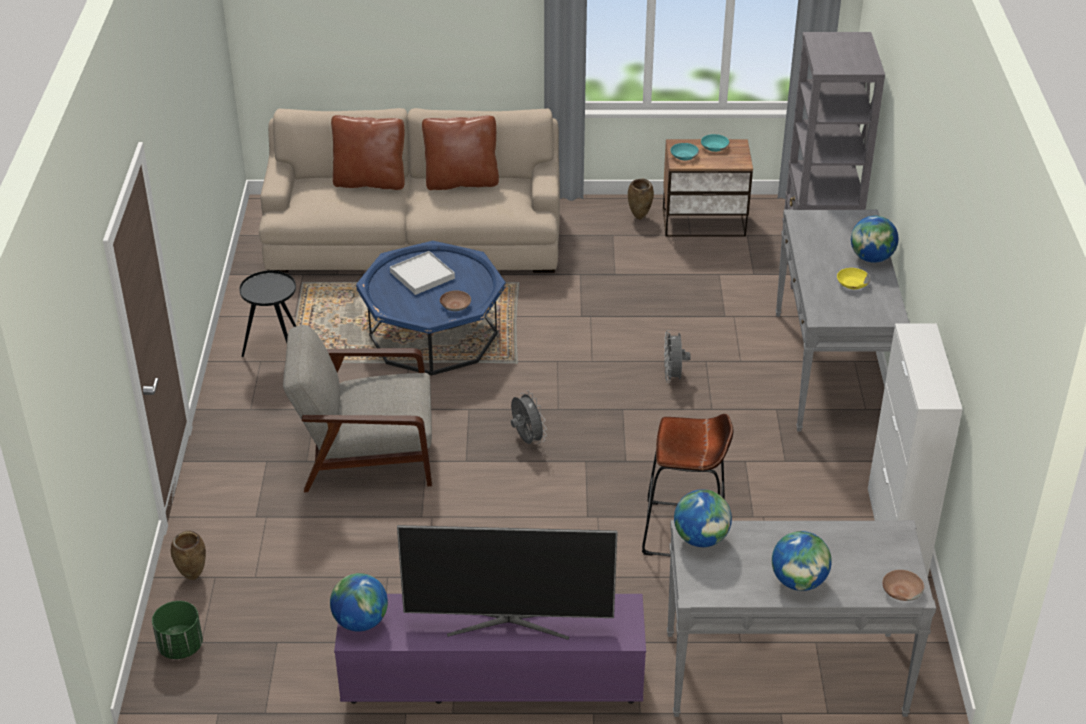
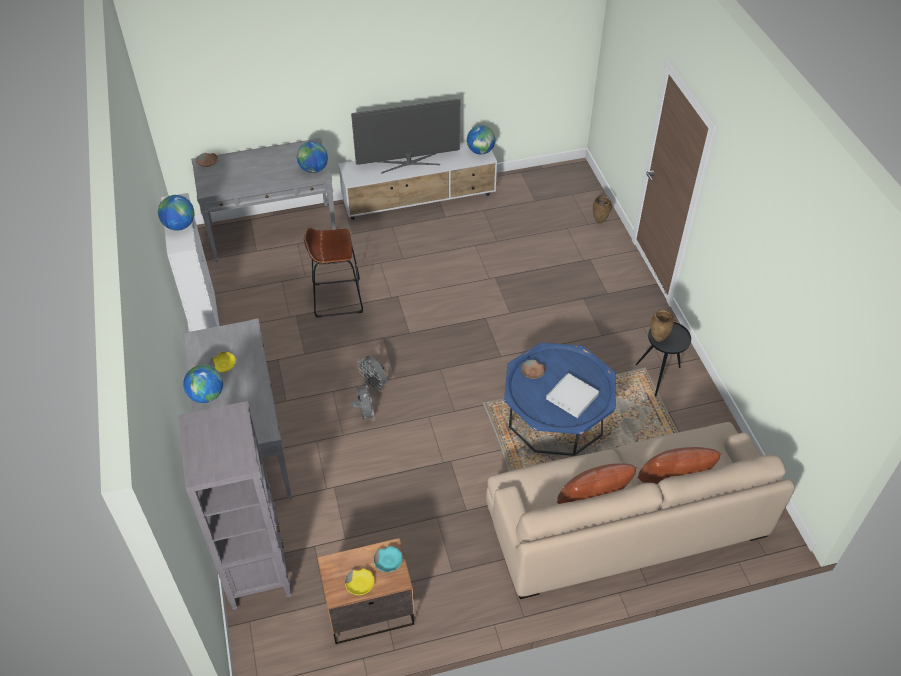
camera: 165 degrees right, 10 degrees up
green planter [152,601,203,659] -> none
grey armchair [283,324,432,492] -> none
purple tv stand [334,594,646,704] -> white tv stand [338,142,497,220]
grey fan [511,390,547,444] -> grey fan moved to [357,356,388,392]
brown vase [628,179,654,220] -> brown vase moved to [650,310,674,342]
turquoise bowl [701,134,729,152] -> yellow bowl [345,568,375,595]
globe [772,531,832,591] -> globe moved to [158,195,194,231]

